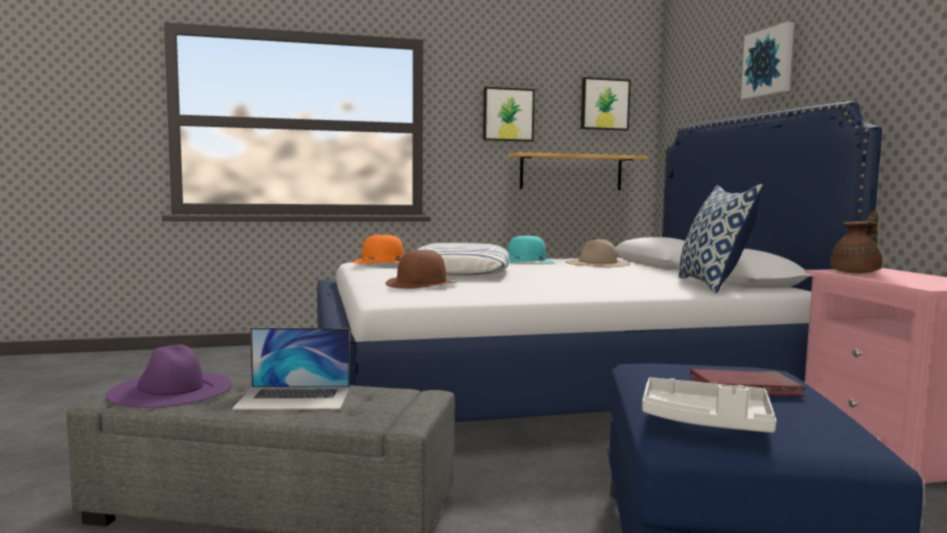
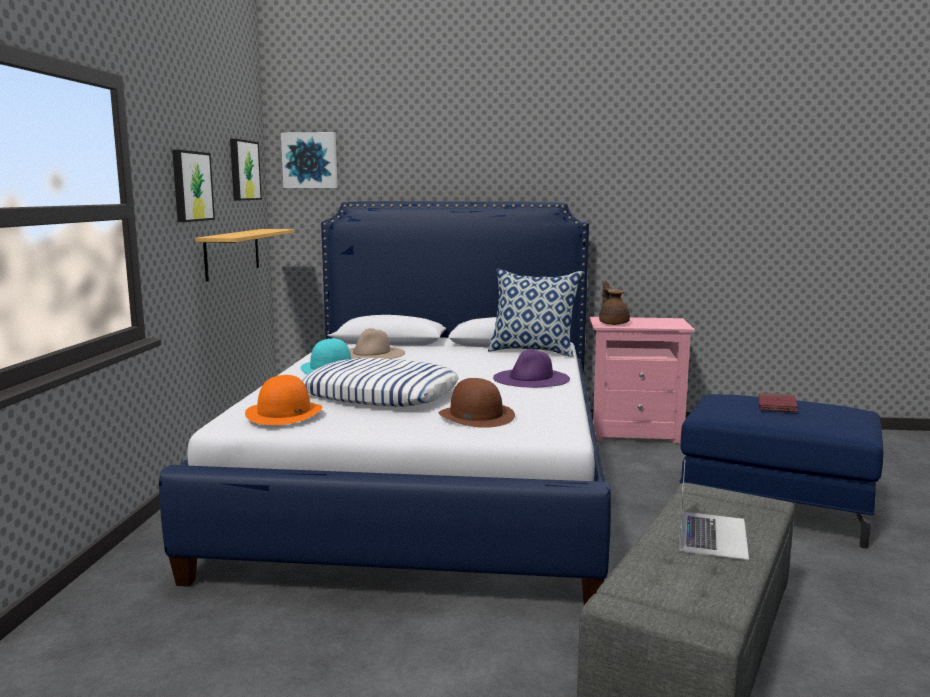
camera: 70 degrees left, 5 degrees up
purple hat [106,344,232,408] -> purple hat moved to [493,349,570,388]
grey tray [642,377,777,433] -> none
picture [741,22,794,99] -> picture moved to [281,132,338,188]

